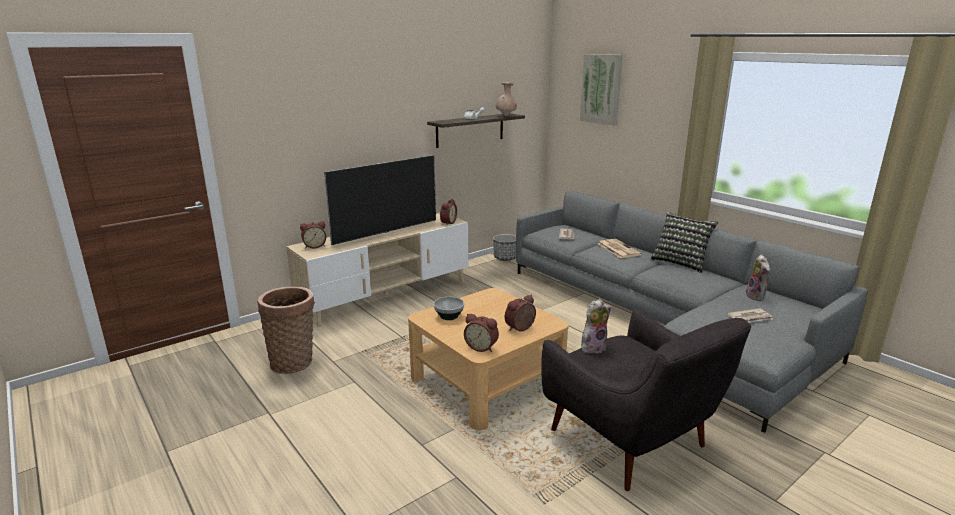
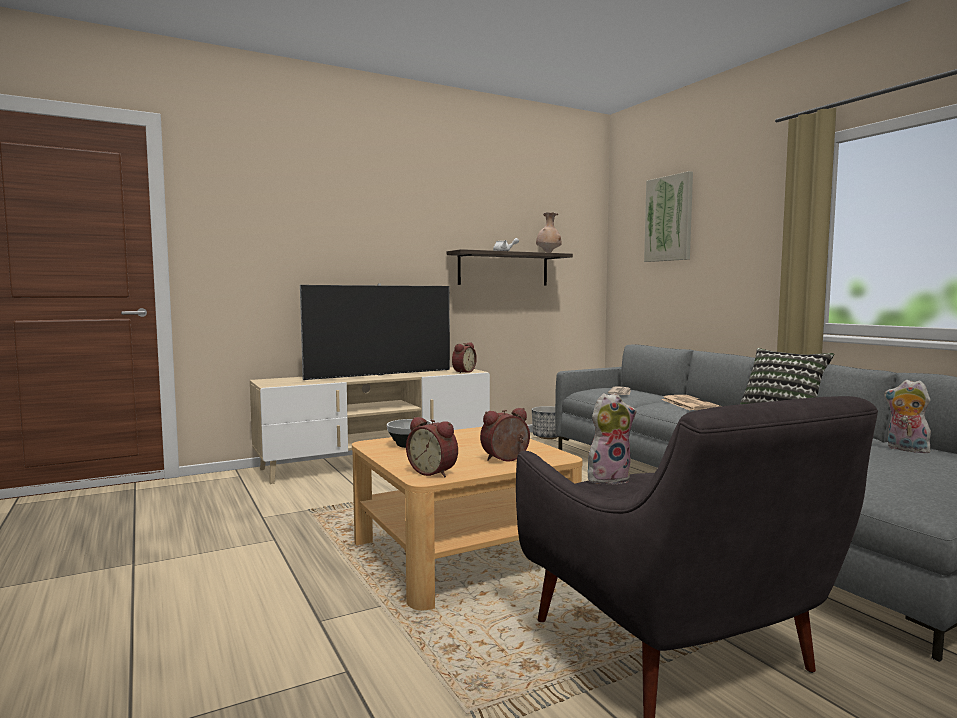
camera: 10 degrees right, 15 degrees down
basket [258,287,315,374] -> none
alarm clock [300,221,326,249] -> none
newspaper [727,308,773,323] -> none
plush toy [746,254,770,301] -> plush toy turned 135 degrees clockwise [884,380,933,453]

